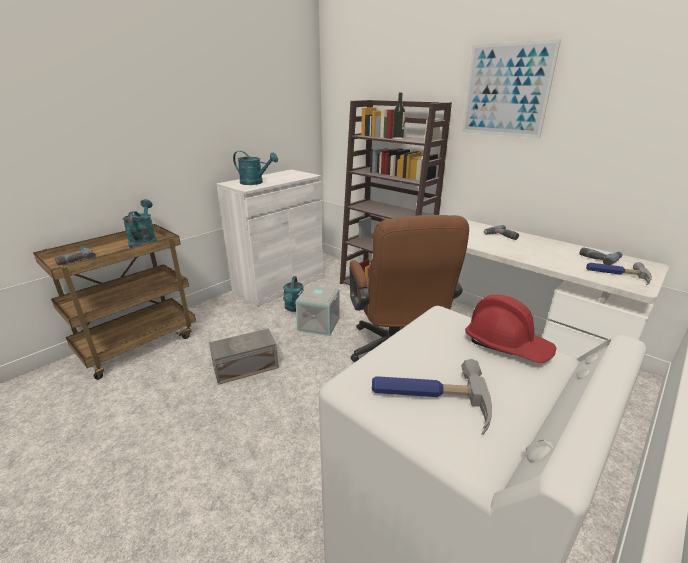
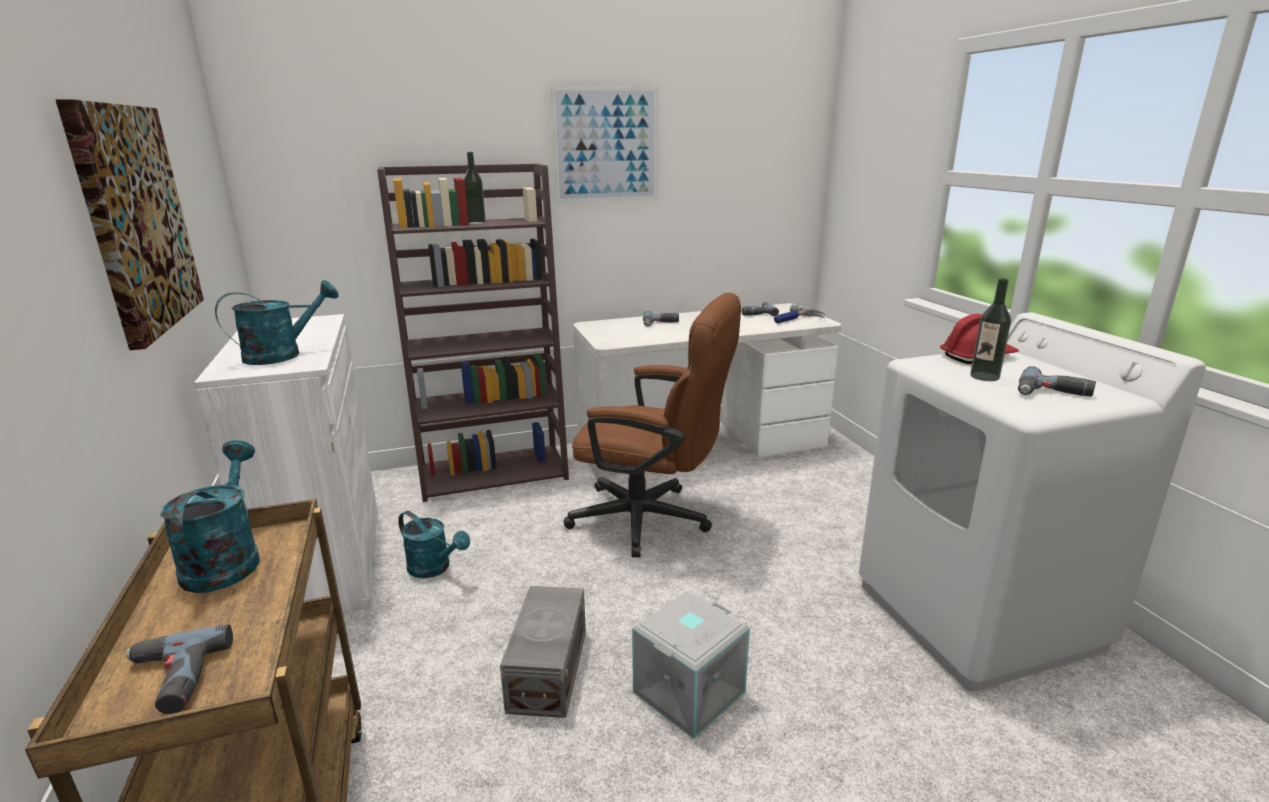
camera: 60 degrees left, 5 degrees down
turquoise watering can [123,199,157,248] -> turquoise watering can turned 60 degrees clockwise [160,440,260,593]
grey storage box [295,285,340,336] -> grey storage box moved to [632,591,750,739]
hammer [372,359,492,434] -> power drill [1018,366,1096,397]
none -> picture [55,99,204,350]
none -> bottle [970,278,1011,381]

